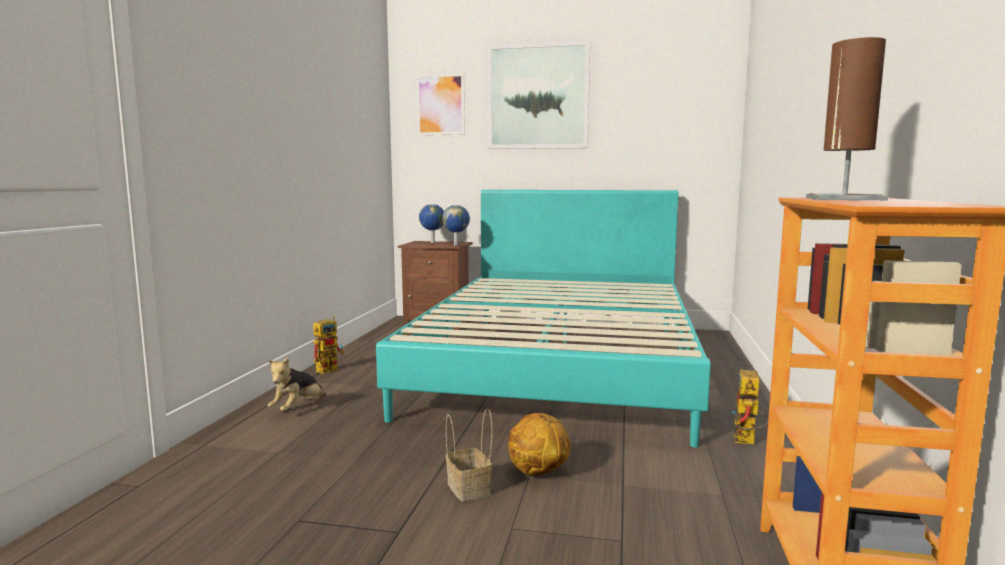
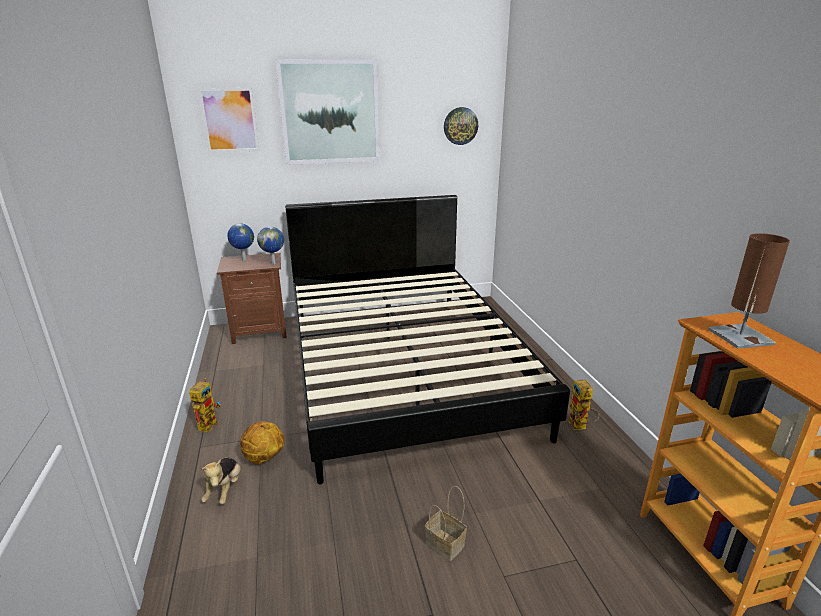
camera: 25 degrees left, 15 degrees up
turquoise bed [376,190,711,448] -> black bed [285,195,570,484]
basketball [508,413,571,476] -> basketball moved to [240,421,285,465]
none -> wall clock [444,107,478,145]

